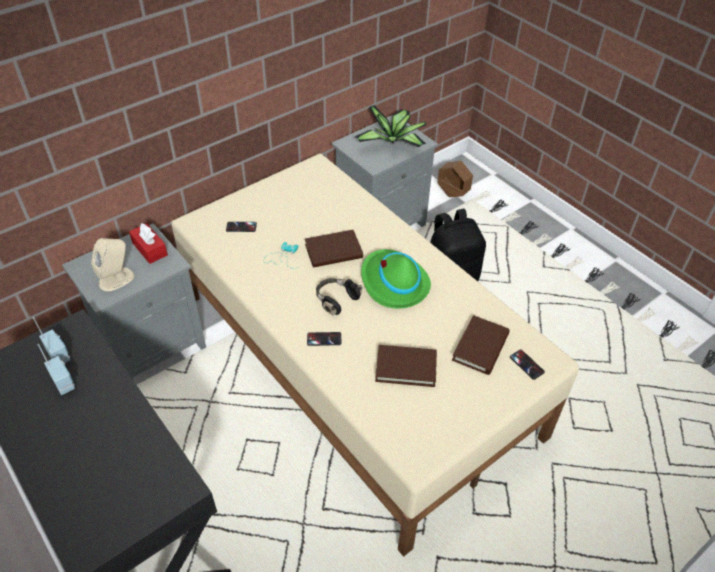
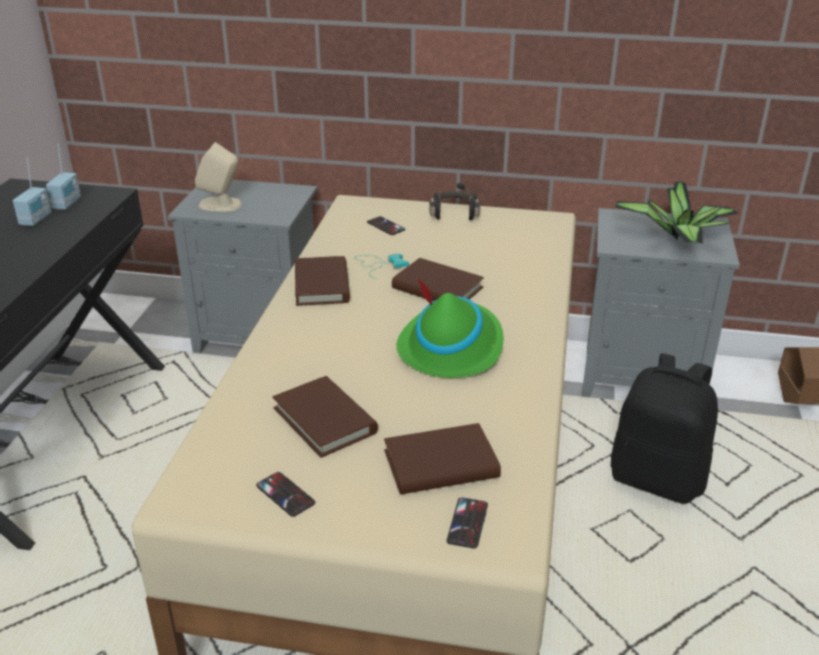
camera: 50 degrees right, 15 degrees down
red tissue box [129,223,168,264] -> none
phone [307,332,342,346] -> phone moved to [256,472,315,517]
black headphones [316,278,362,316] -> black headphones moved to [429,183,481,220]
none -> brown book [295,256,350,306]

